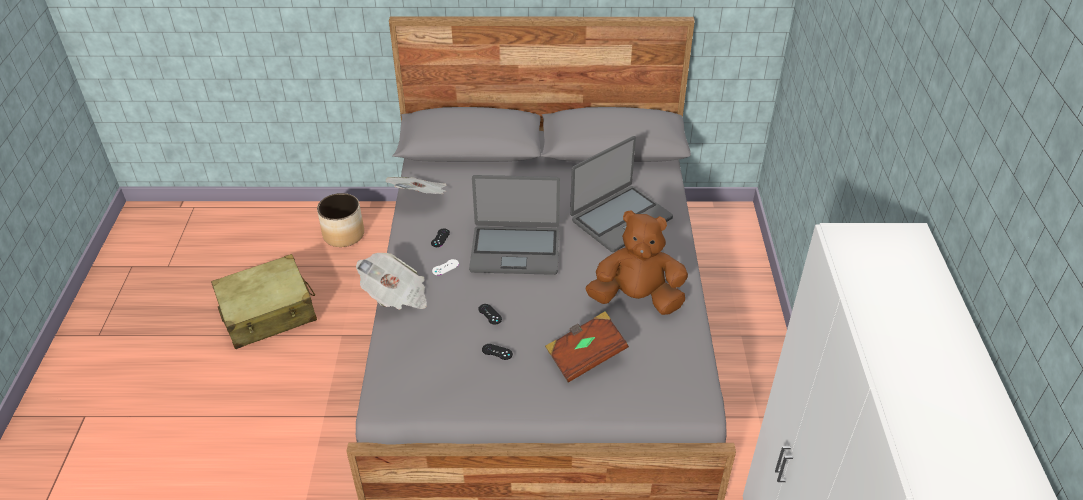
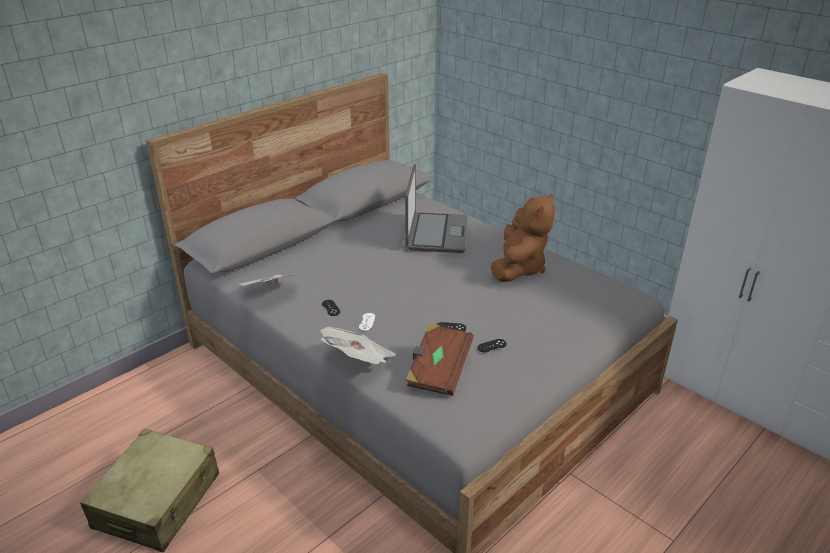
camera: 45 degrees left, 10 degrees down
planter [317,193,364,247] -> none
laptop [469,175,560,275] -> none
brown book [545,311,629,383] -> brown book moved to [405,323,474,396]
brown plush toy [586,210,688,315] -> brown plush toy turned 150 degrees clockwise [491,193,555,282]

